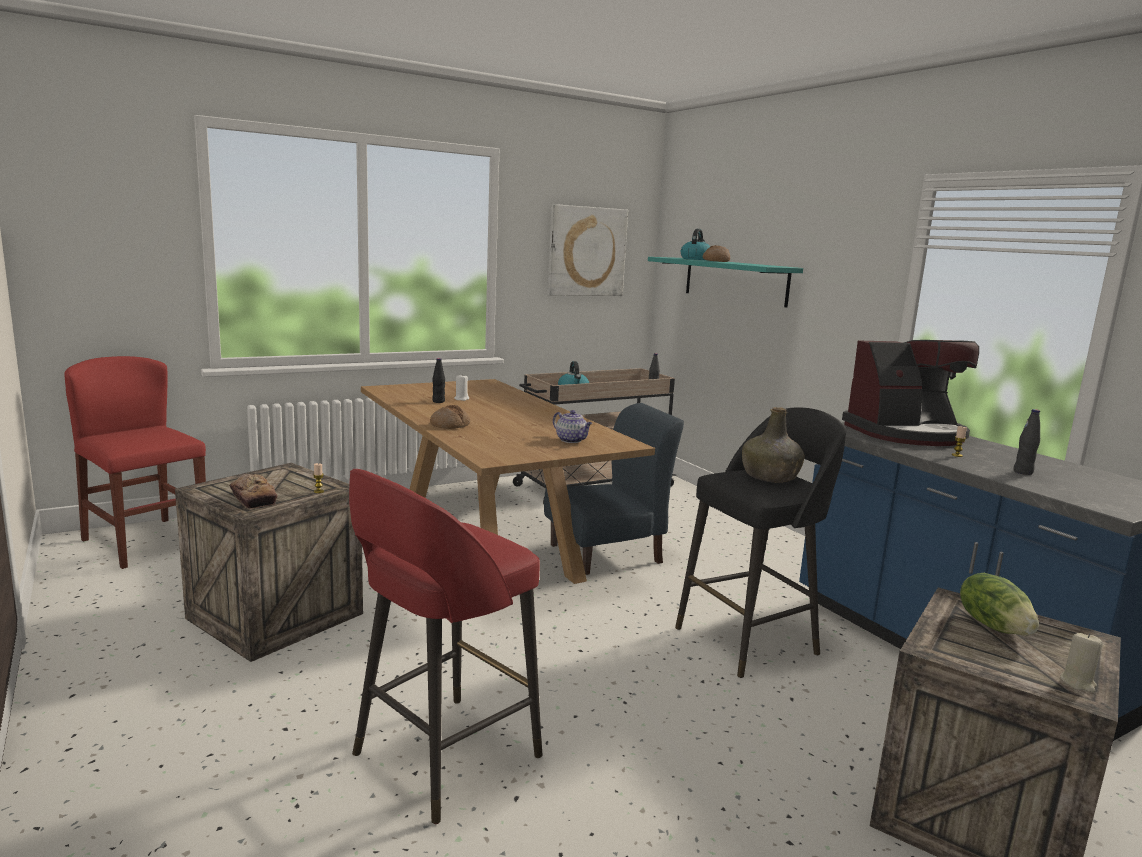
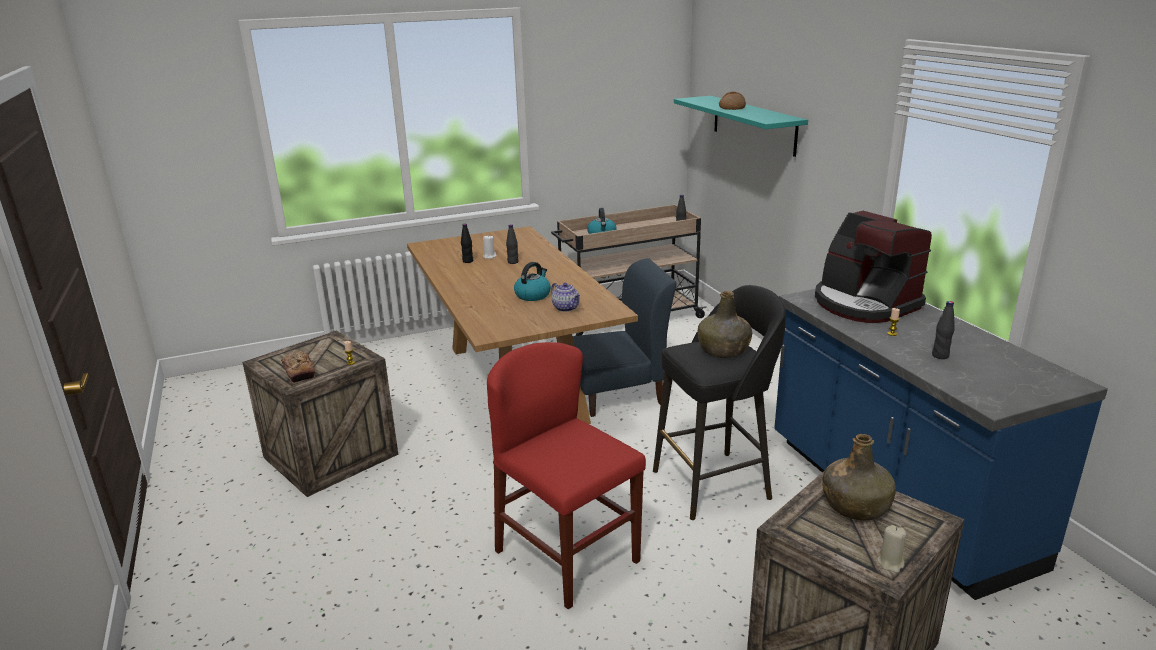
camera: 10 degrees right, 10 degrees up
red chair [64,356,206,569] -> red chair moved to [487,342,646,610]
red stool [349,469,542,824] -> none
bread [430,405,470,429] -> none
picture [548,204,628,296] -> none
kettle [681,229,710,260] -> kettle moved to [514,262,551,301]
coffee machine [842,340,979,446] -> coffee machine turned 60 degrees clockwise [815,211,932,323]
lettuce [960,573,1039,636] -> green bottle [822,434,896,521]
none -> black bottle [506,224,519,264]

